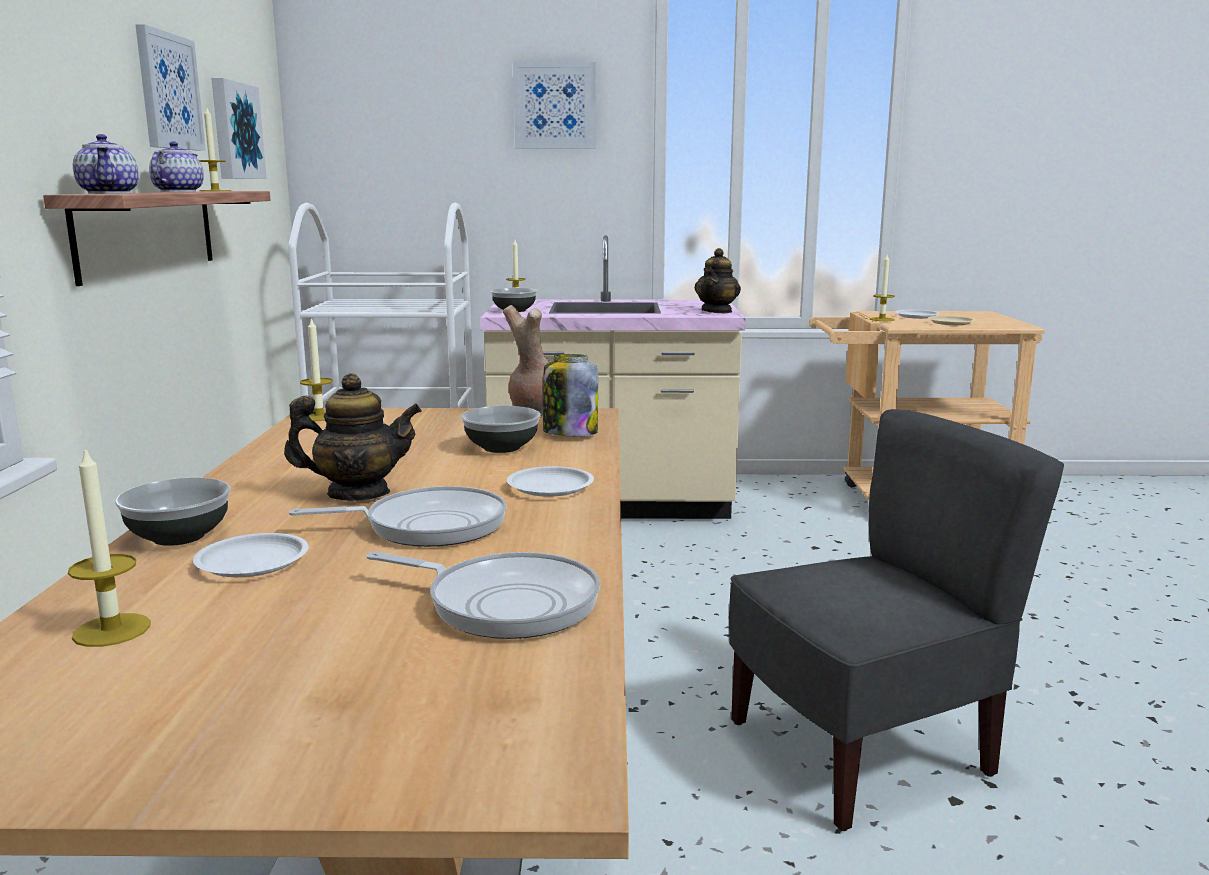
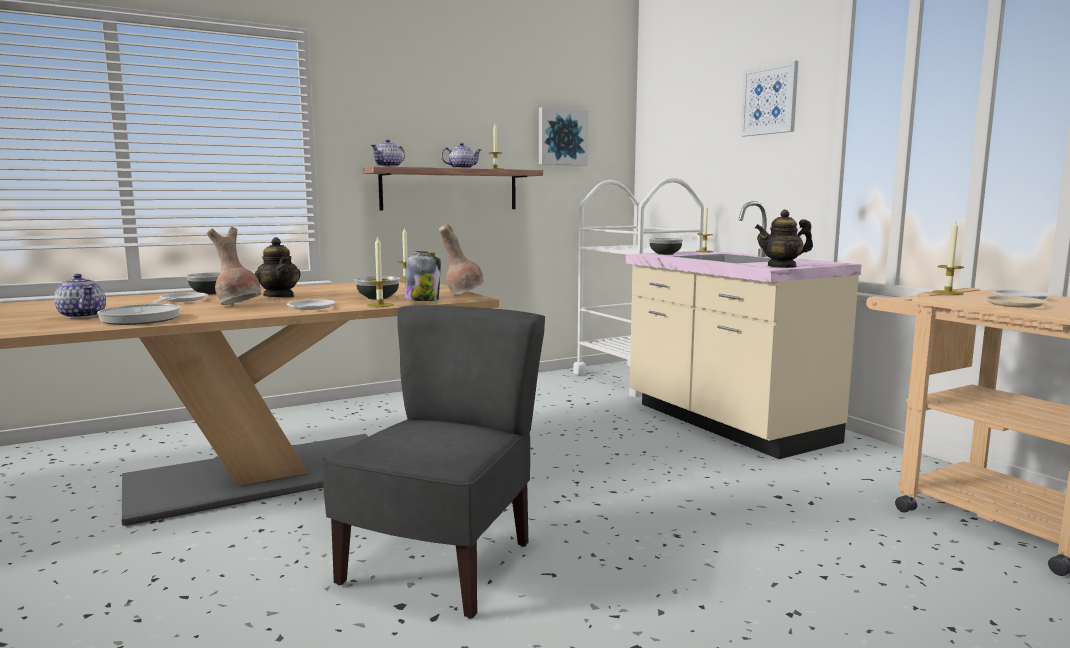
camera: 60 degrees right, 5 degrees down
candle [68,447,151,647] -> candle moved to [367,236,393,307]
picture [135,24,206,151] -> none
frying pan [289,486,507,547] -> brown vase [207,227,262,305]
grey chair [729,409,1064,831] -> grey chair turned 105 degrees counterclockwise [322,305,545,619]
none -> teapot [54,274,106,318]

